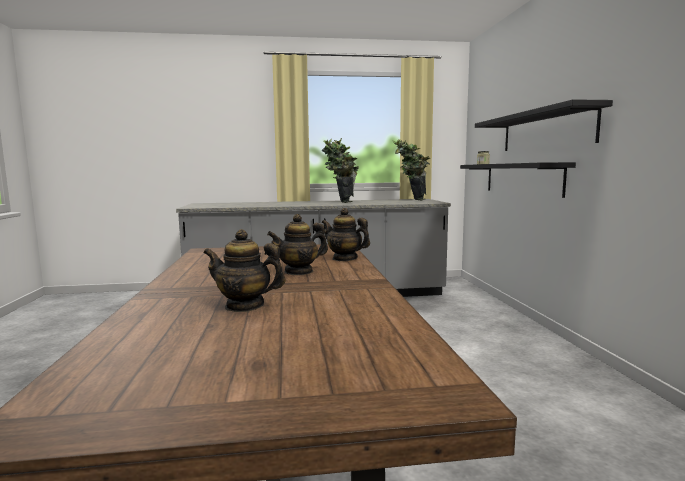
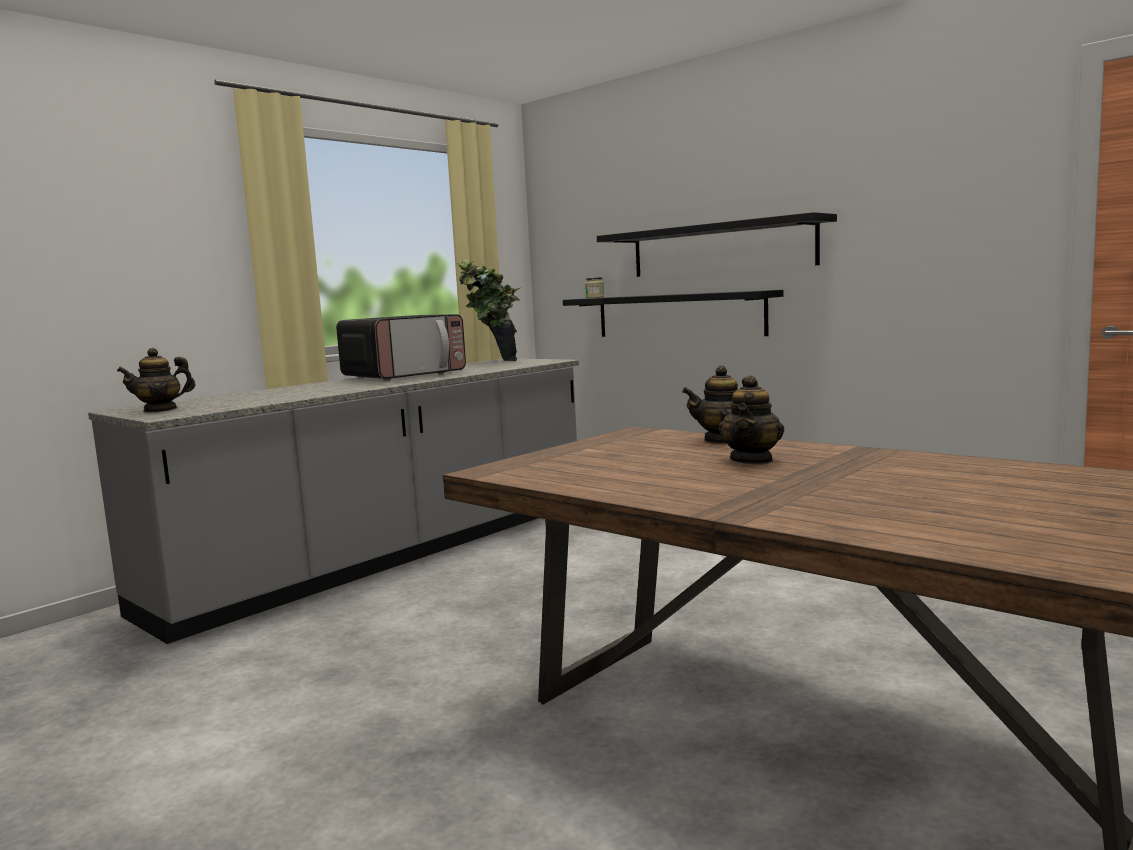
camera: 40 degrees left, 0 degrees up
teapot [203,229,286,312] -> teapot moved to [117,348,195,413]
potted plant [322,138,359,203] -> microwave [336,314,466,380]

